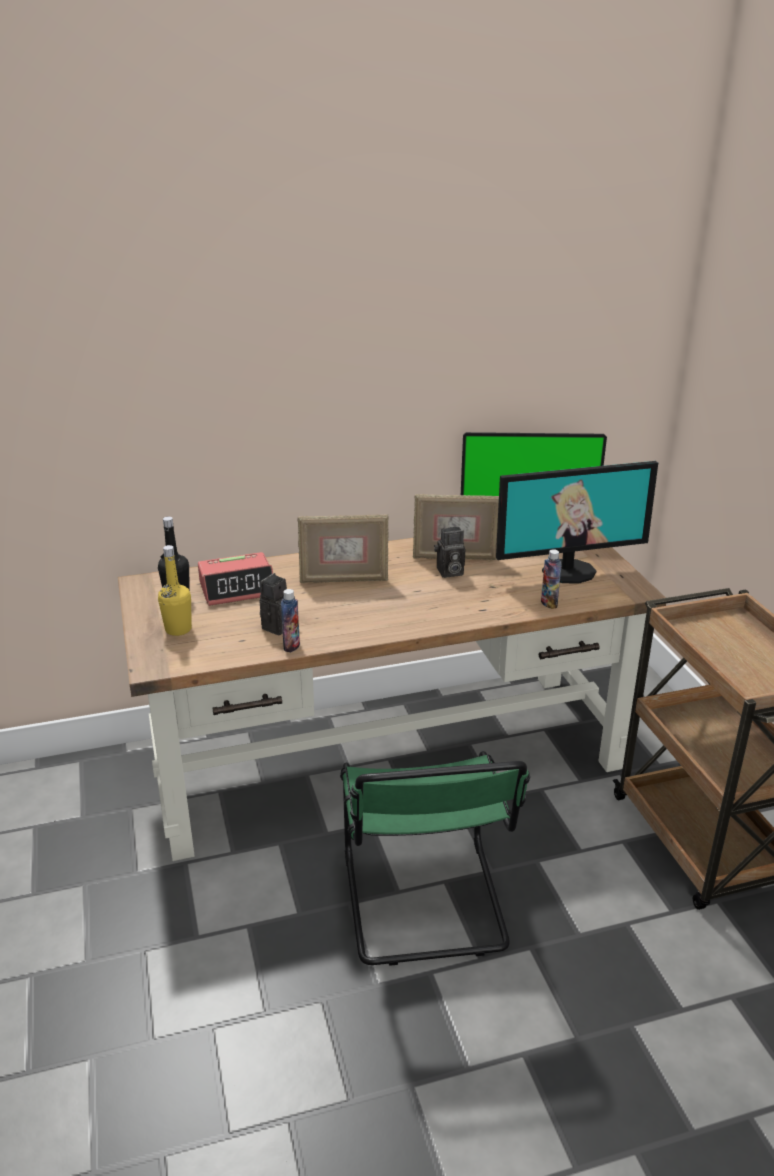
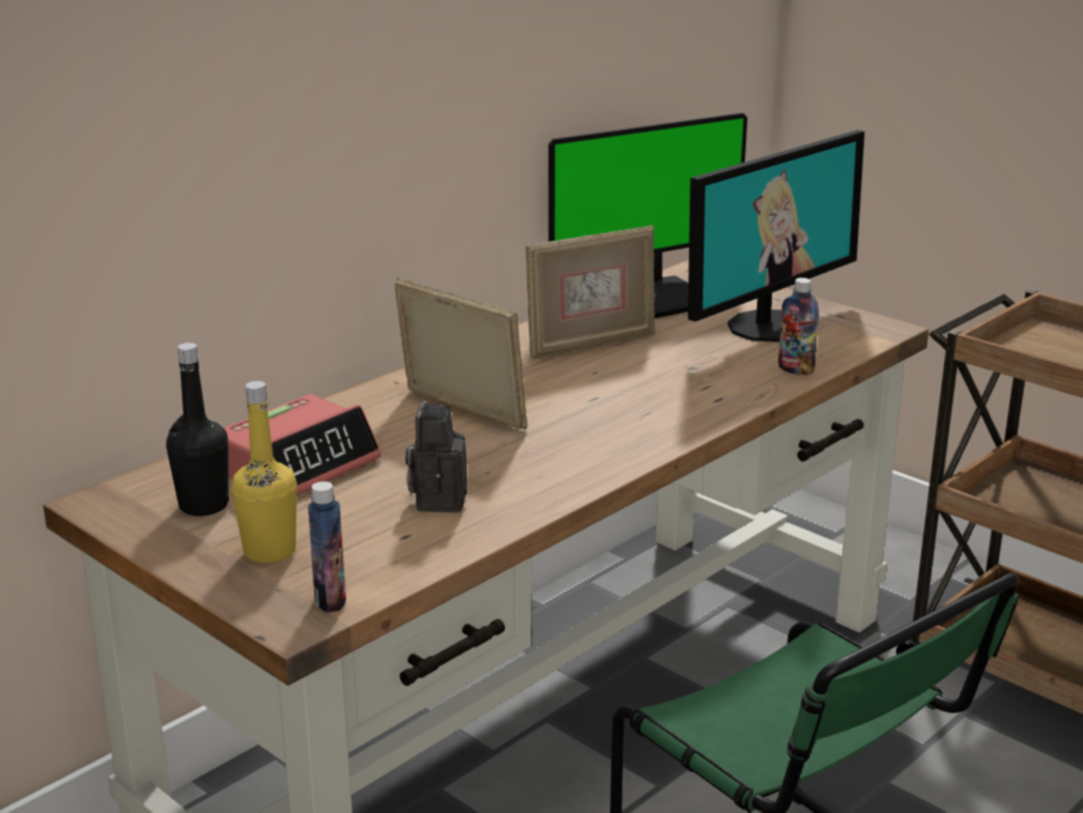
camera: 30 degrees left, 5 degrees down
bottle [281,589,300,652] -> bottle moved to [308,481,346,613]
picture frame [297,514,389,583] -> picture frame turned 105 degrees counterclockwise [395,277,527,430]
camera [434,527,465,578] -> none

